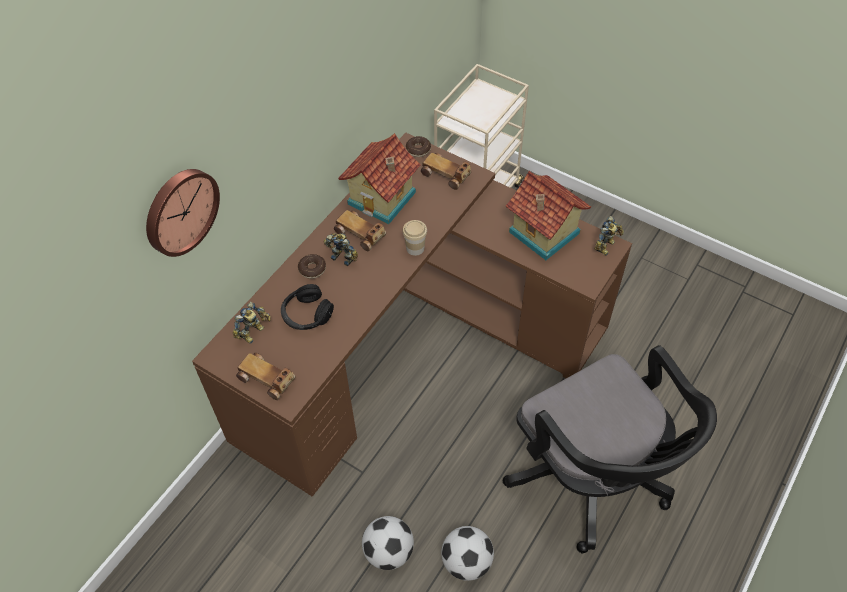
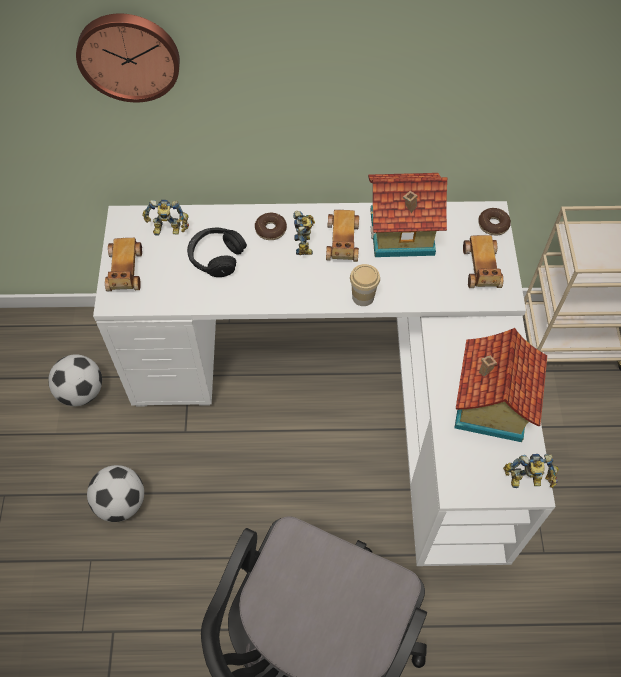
camera: 55 degrees right, 5 degrees up
brown desk [192,133,632,497] -> white desk [93,201,555,566]
football [441,526,494,581] -> football moved to [48,354,102,406]

